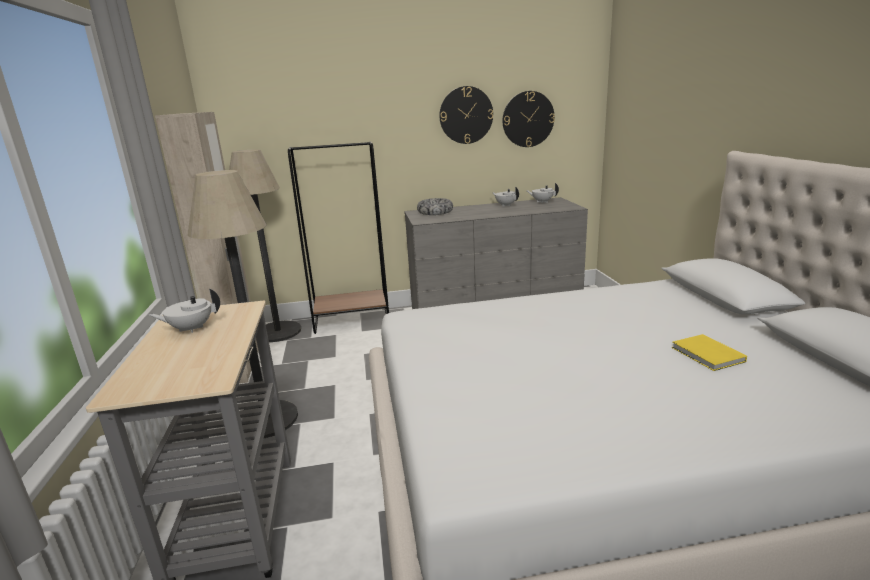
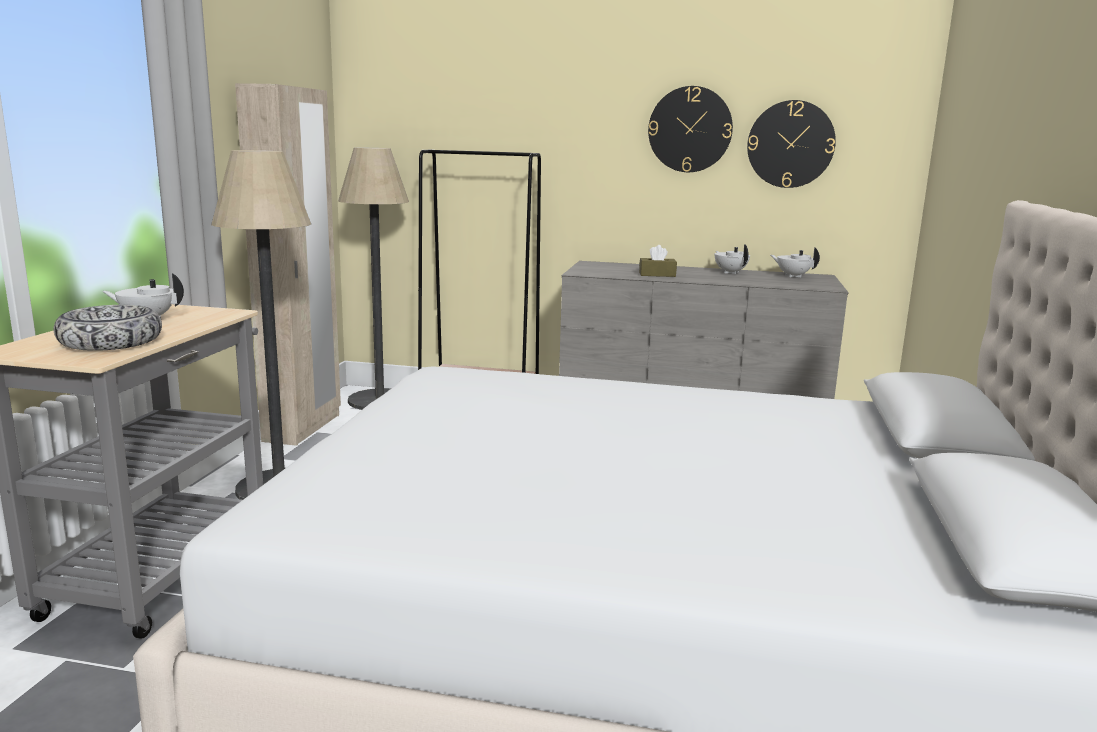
camera: 20 degrees right, 5 degrees down
bowl [417,198,453,215] -> bowl moved to [54,305,162,351]
yellow book [672,334,747,371] -> none
none -> brown tissue box [639,245,677,277]

